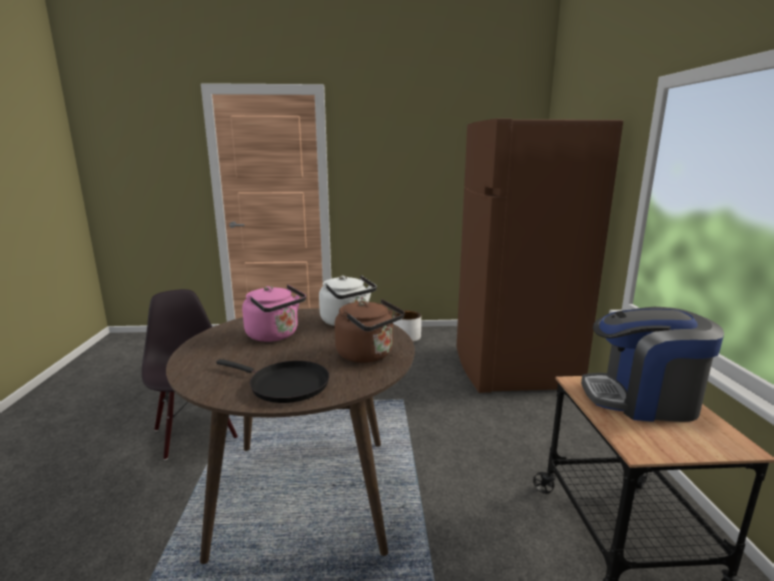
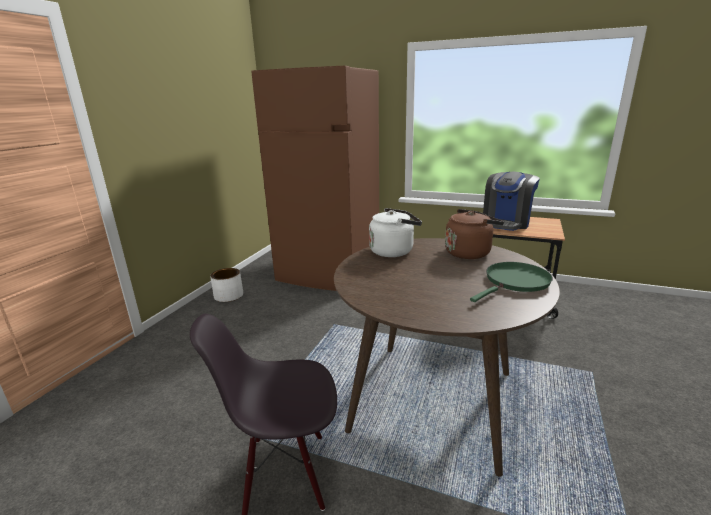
camera: 65 degrees left, 5 degrees up
black frying pan [216,359,329,403] -> green frying pan [470,262,553,302]
pink kettle [242,285,306,342] -> none

